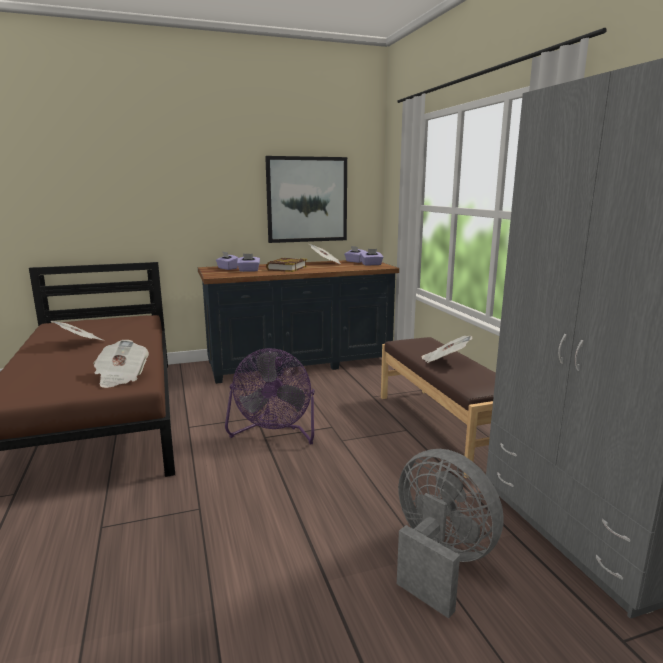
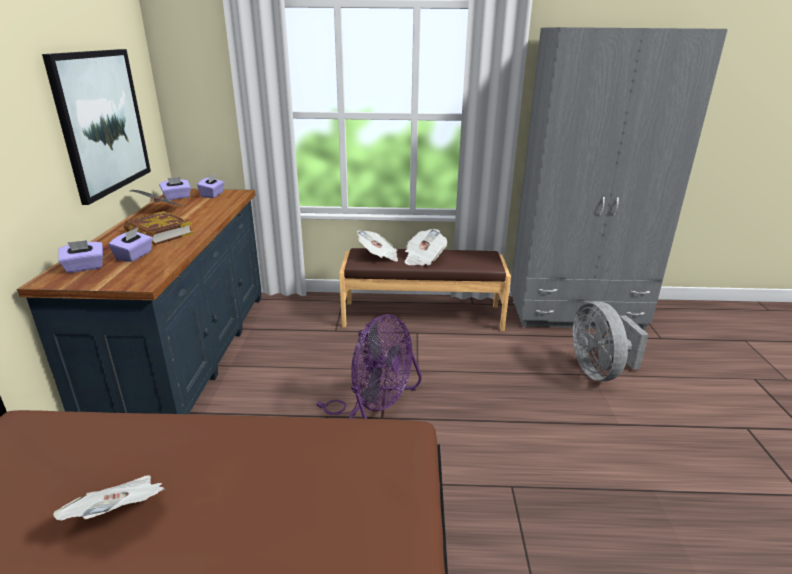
camera: 70 degrees left, 10 degrees up
newspaper [94,340,149,388] -> newspaper moved to [357,230,398,261]
grey fan [397,449,504,618] -> grey fan turned 75 degrees counterclockwise [572,301,649,381]

